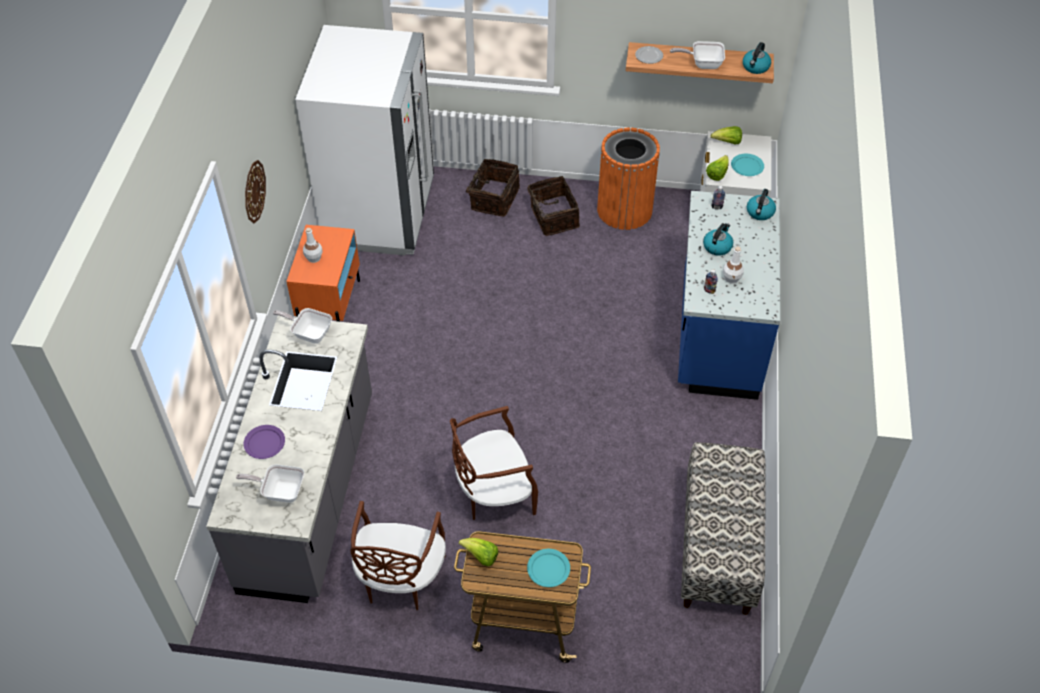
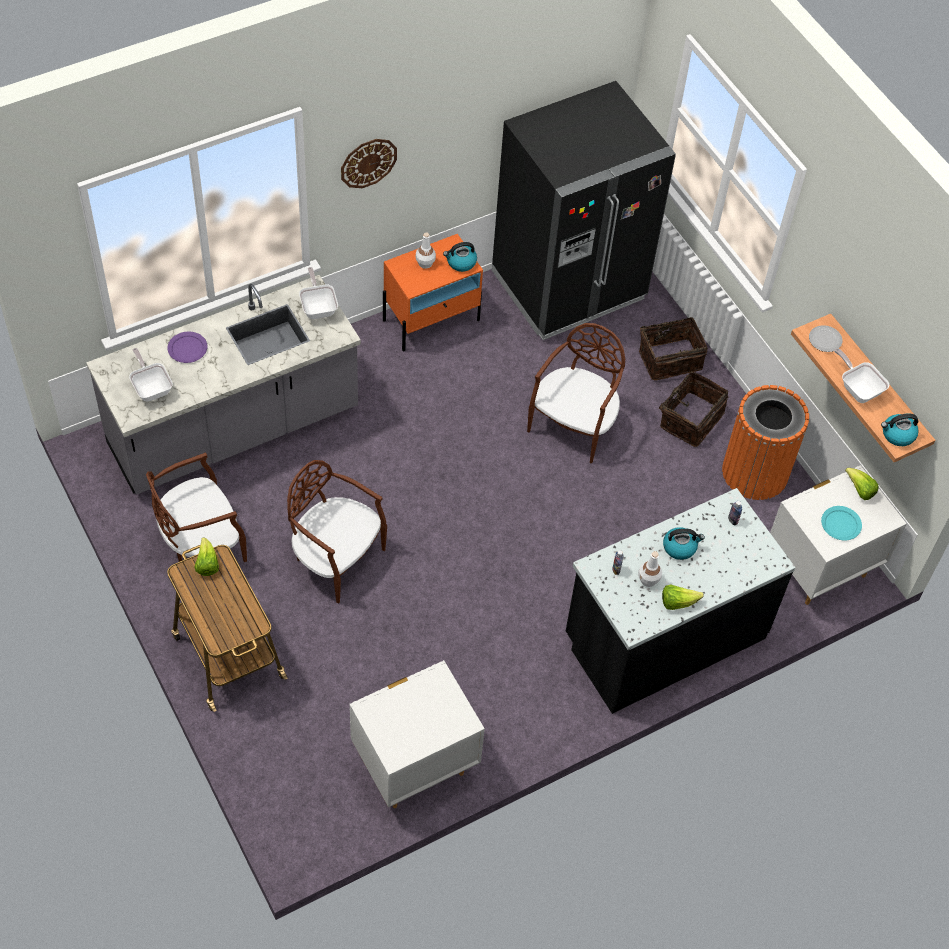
camera: 50 degrees right, 5 degrees up
white fridge [295,25,434,256] -> black fridge [492,81,676,340]
turquoise plate [527,549,570,587] -> none
blue counter [678,191,780,400] -> black counter [566,488,796,714]
bench [681,442,766,615] -> white nightstand [349,660,485,808]
lettuce [706,155,729,181] -> lettuce moved to [662,585,704,610]
kettle [747,189,776,220] -> kettle moved to [443,242,477,272]
none -> brown chair [527,323,625,463]

